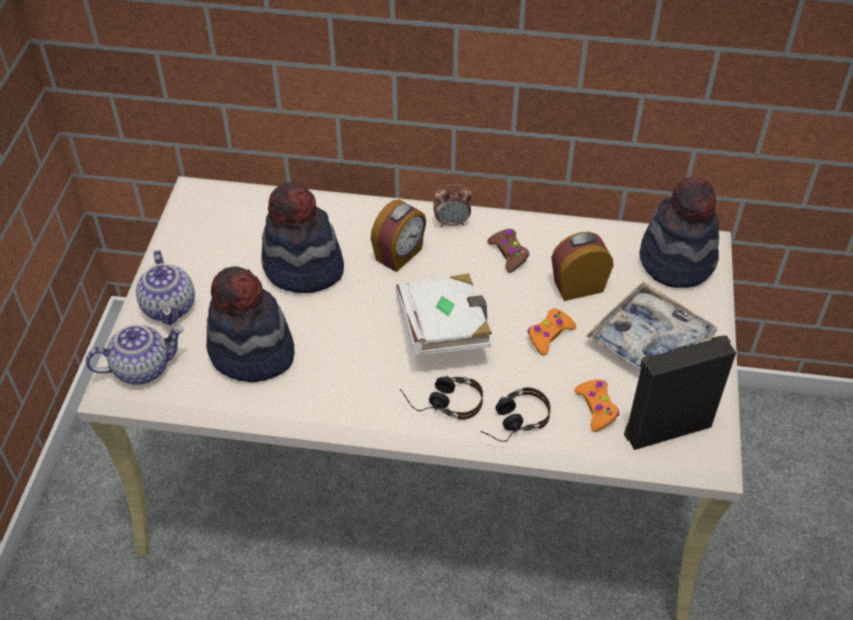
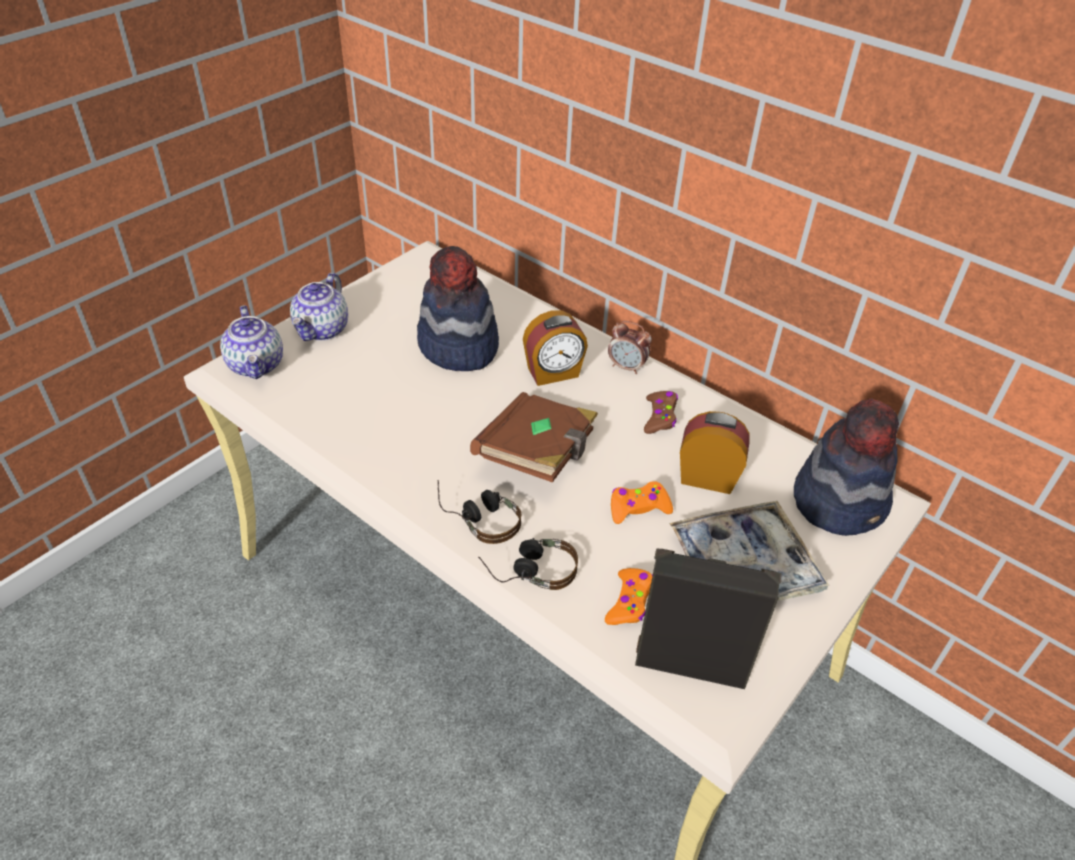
camera: 30 degrees right, 5 degrees down
teapot [86,325,184,385] -> teapot turned 60 degrees clockwise [220,305,283,379]
hat [206,266,295,382] -> none
white book [396,274,492,355] -> brown book [470,392,598,483]

